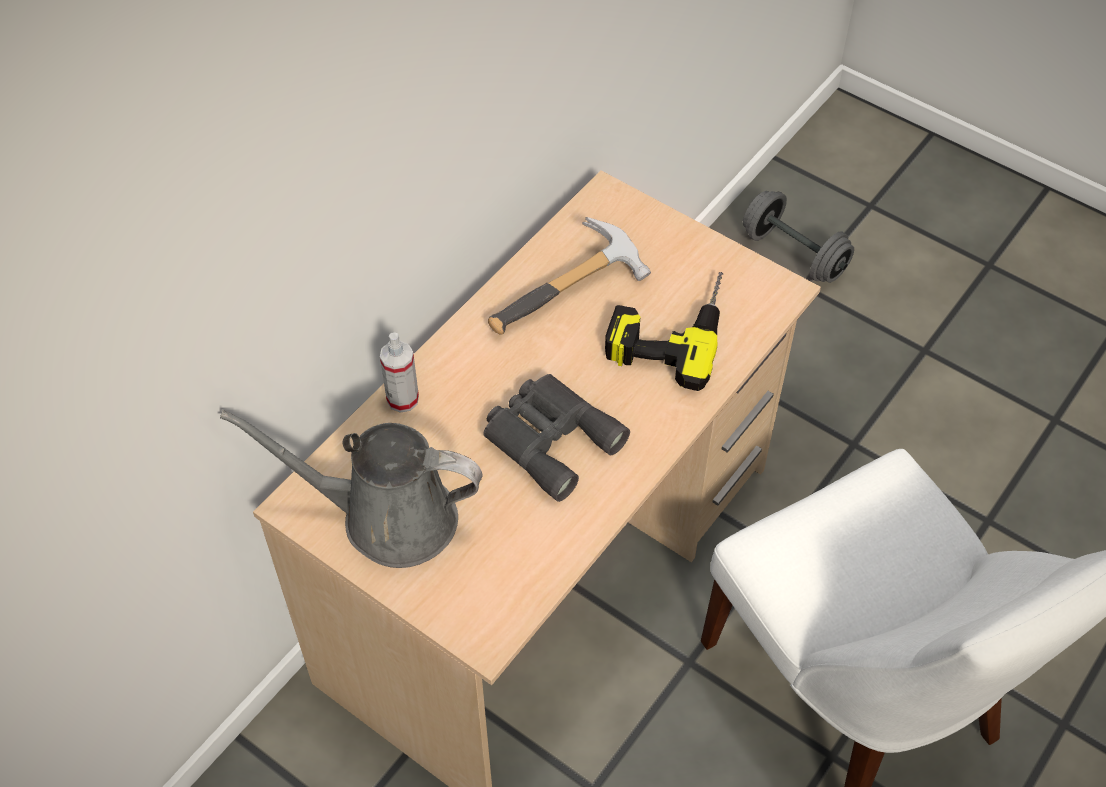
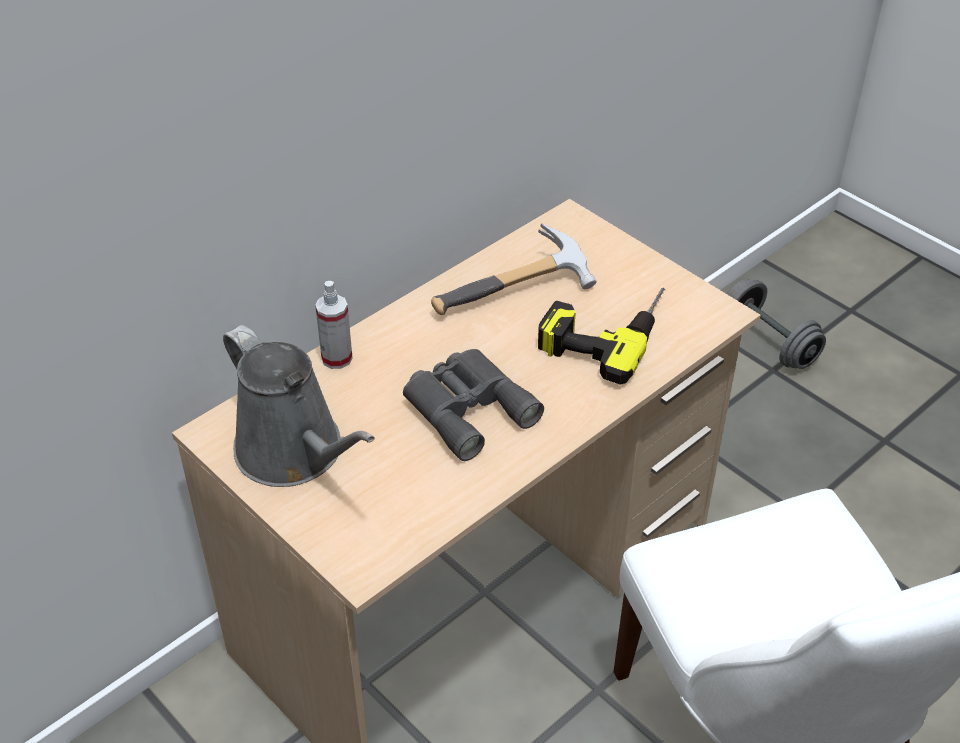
camera: 10 degrees right, 10 degrees down
grey watering can [220,410,483,568] -> grey watering can turned 150 degrees counterclockwise [223,325,375,487]

